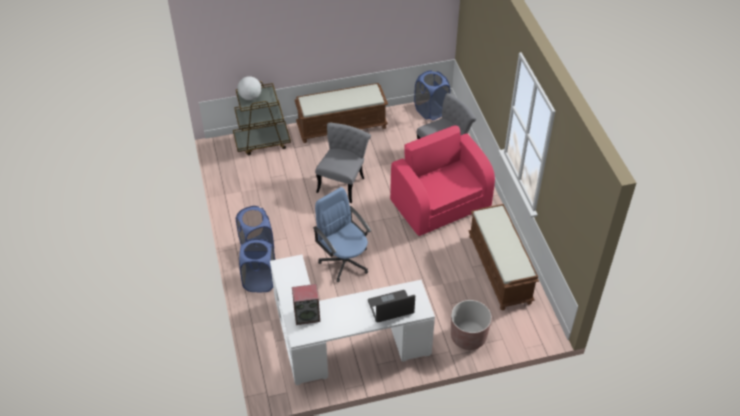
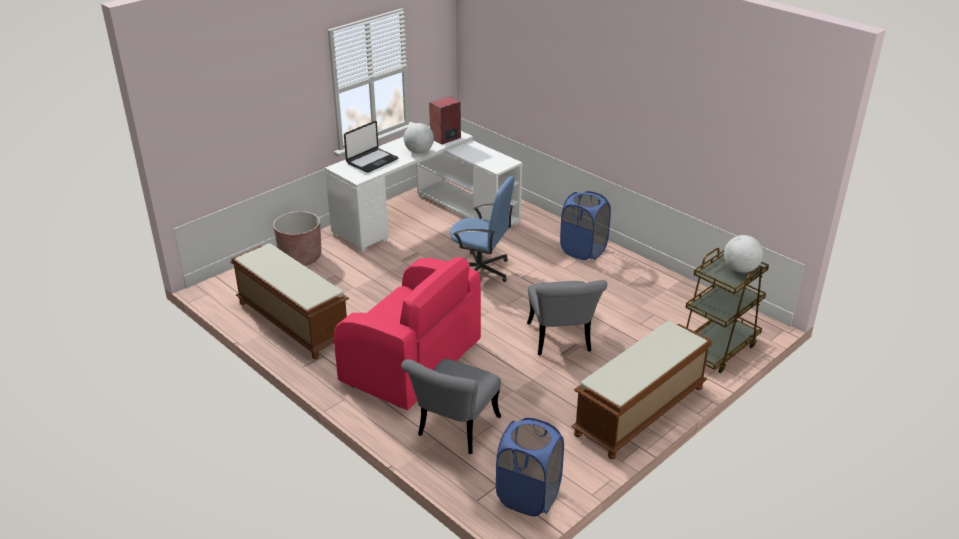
camera: 150 degrees right, 15 degrees down
blue laundry basket [239,239,275,292] -> none
none -> globe [404,123,434,154]

